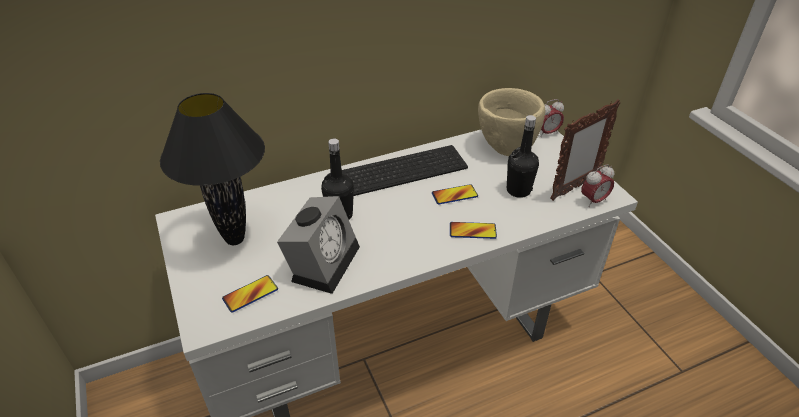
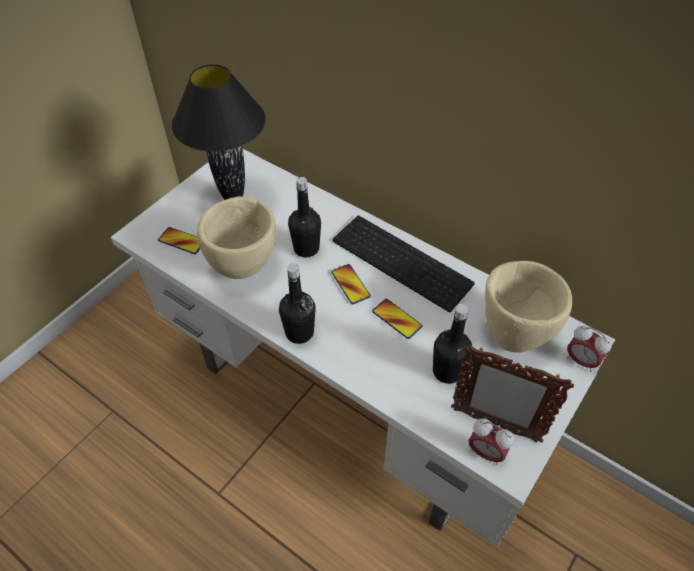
camera: 60 degrees right, 10 degrees up
alarm clock [277,196,360,294] -> beige bowl [197,196,276,279]
phone [450,222,497,239] -> phone moved to [331,264,371,304]
none -> black bottle [279,263,316,344]

